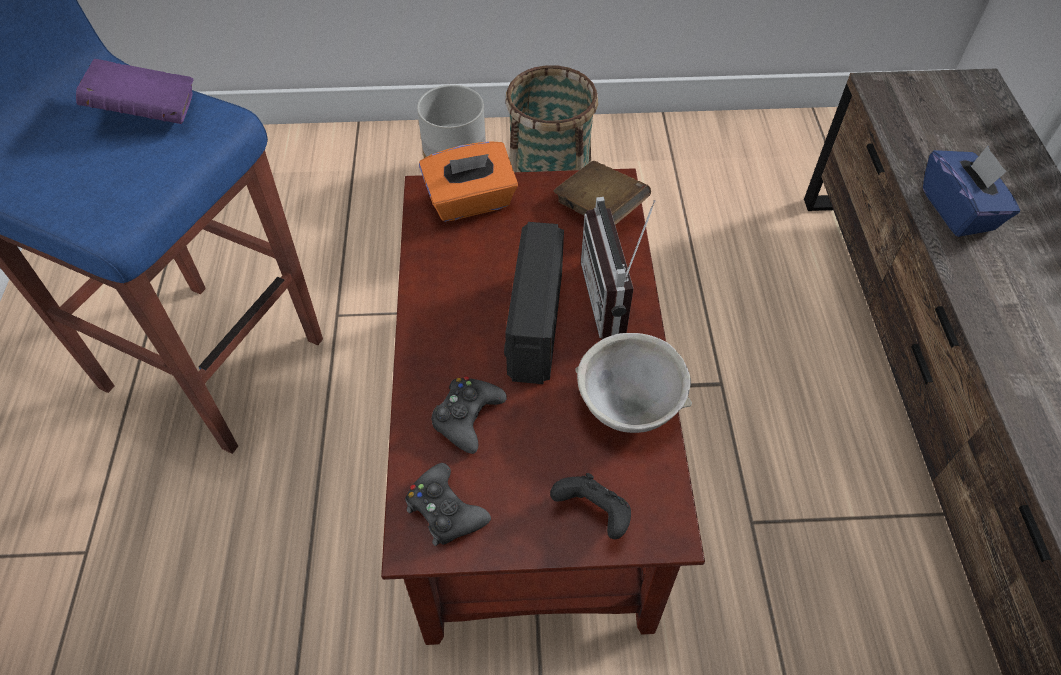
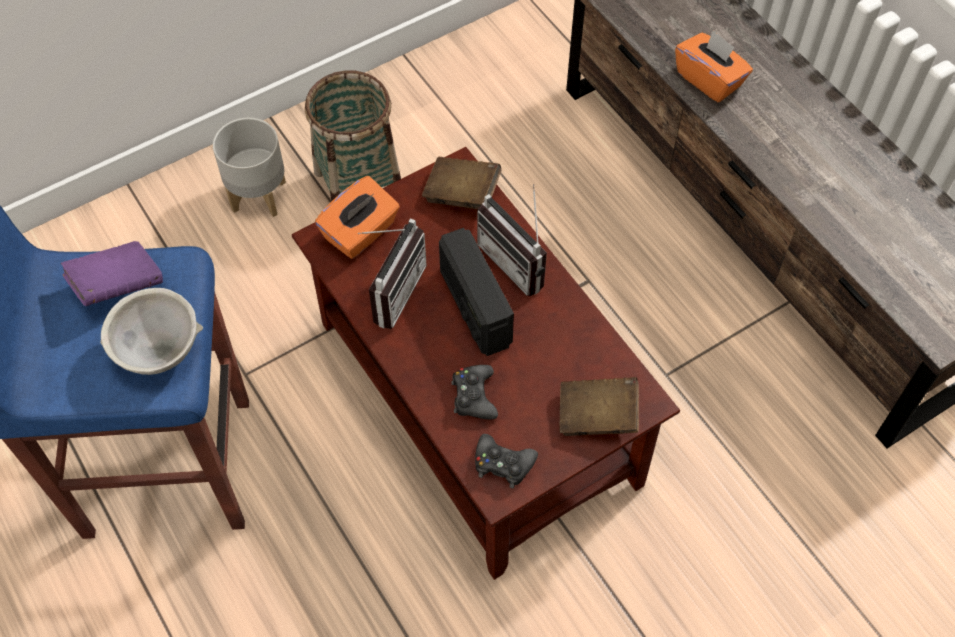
camera: 30 degrees left, 5 degrees up
black game controller [550,473,631,539] -> brown book [560,377,639,436]
grey bowl [575,333,692,433] -> grey bowl moved to [100,288,203,375]
blue tissue box [923,146,1020,237] -> orange tissue box [675,30,753,102]
none -> radio [358,218,427,329]

